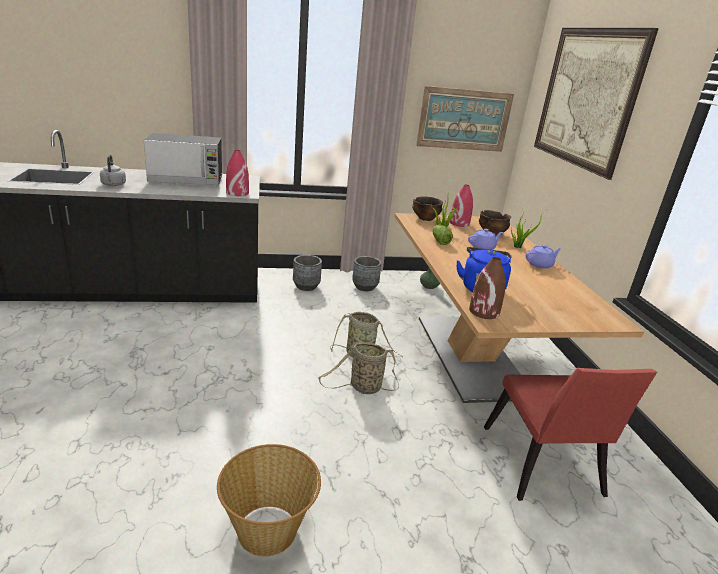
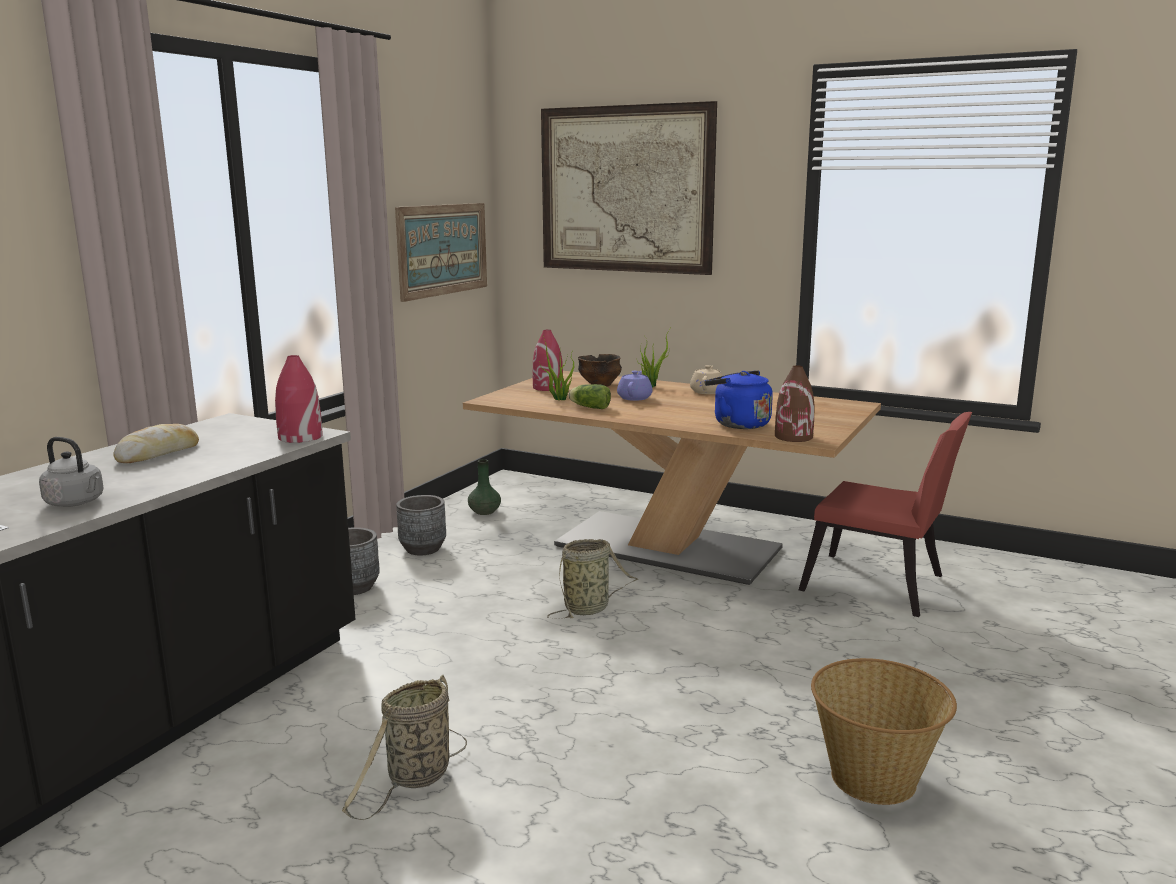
camera: 50 degrees left, 10 degrees down
microwave [144,133,222,185] -> bread [114,424,199,463]
basket [318,343,399,394] -> basket moved to [342,675,467,820]
bowl [412,196,443,221] -> none
purple teapot [526,245,562,269] -> beige teapot [690,365,723,394]

